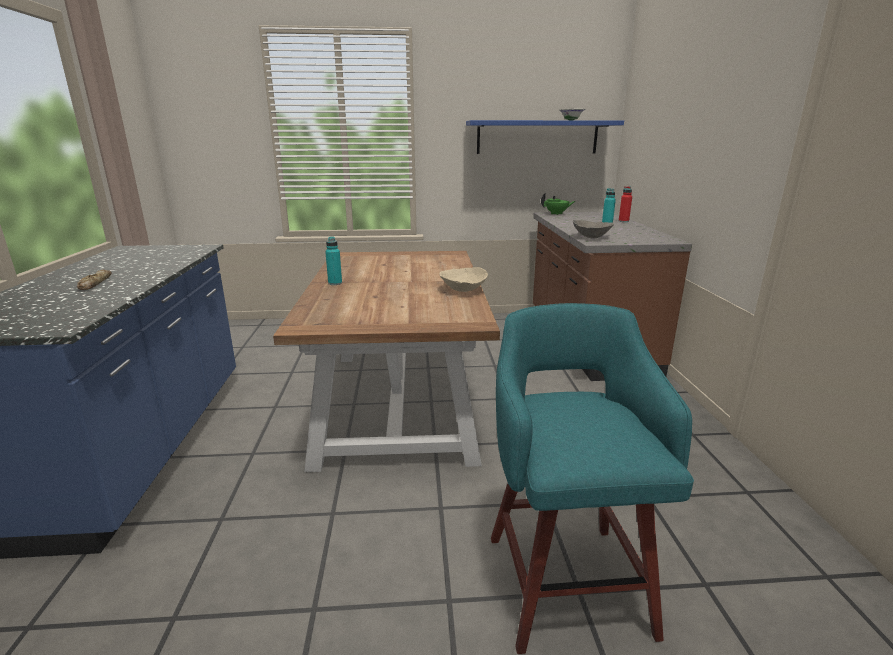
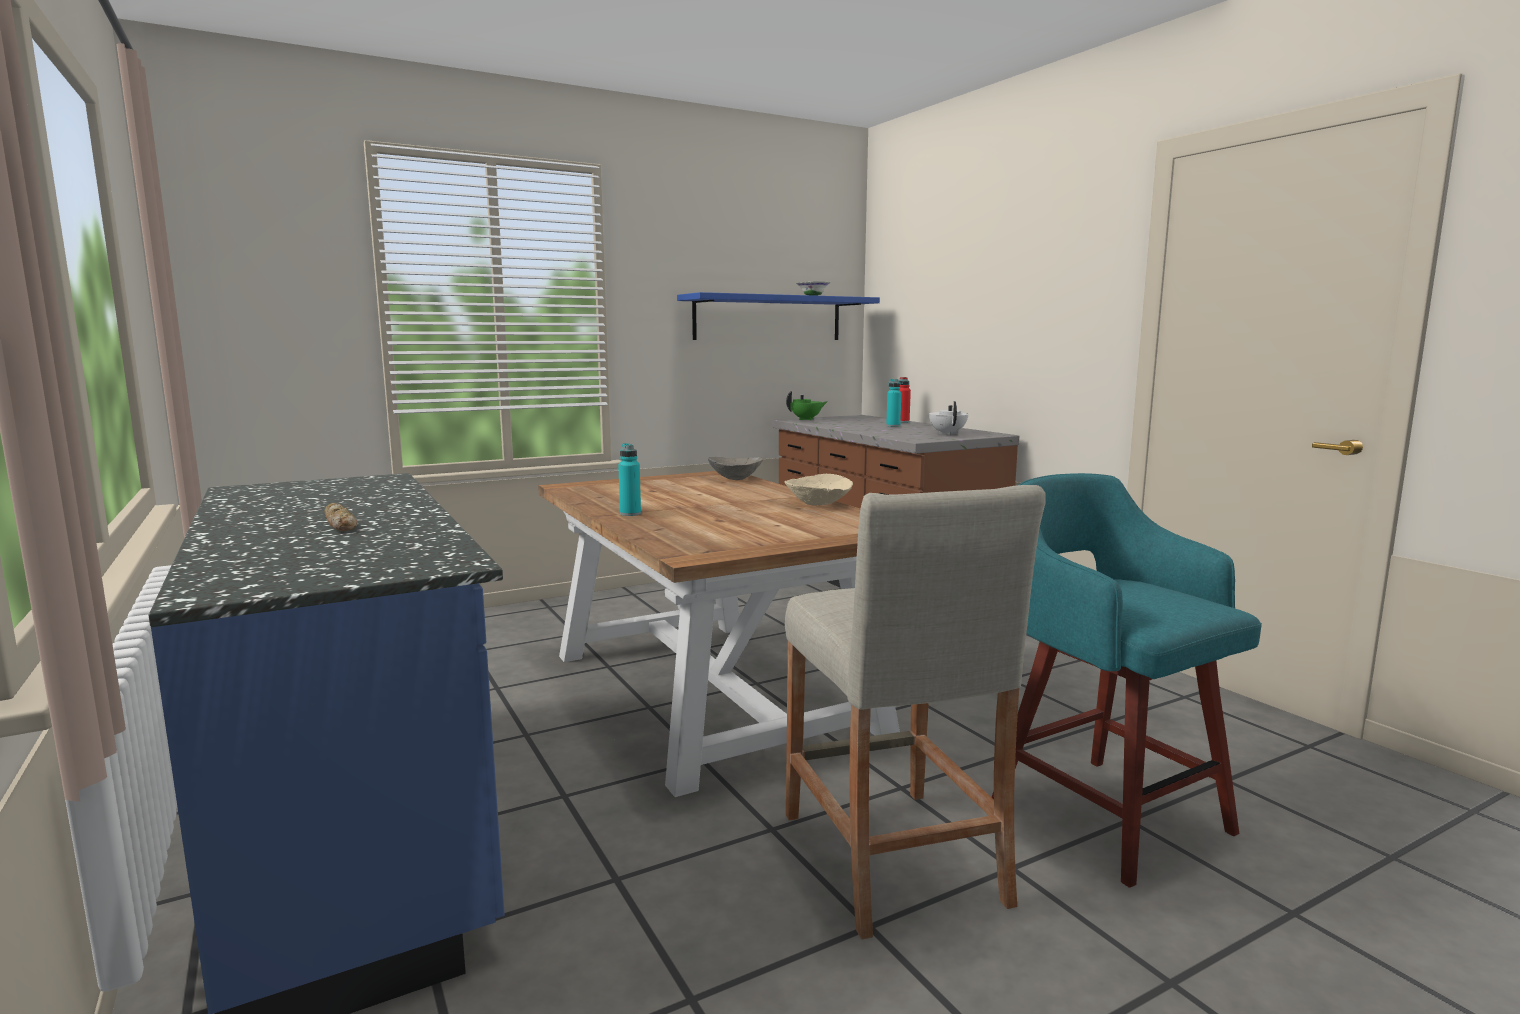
camera: 25 degrees left, 10 degrees down
grey bowl [573,220,614,238] -> grey bowl moved to [708,457,763,480]
none -> beige stool [785,485,1046,940]
none -> white teapot [929,401,968,435]

